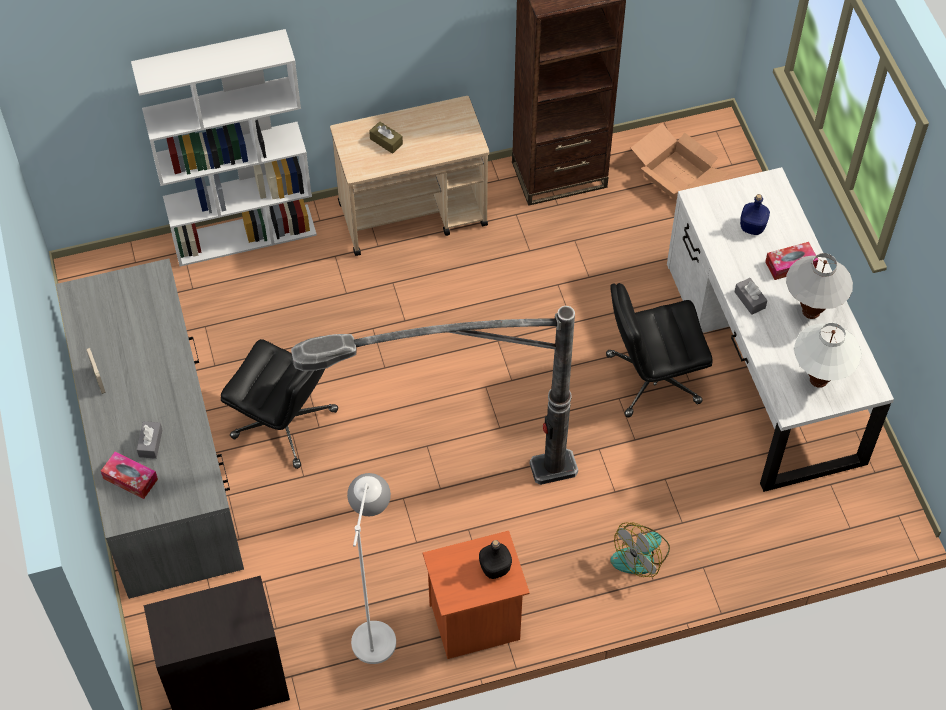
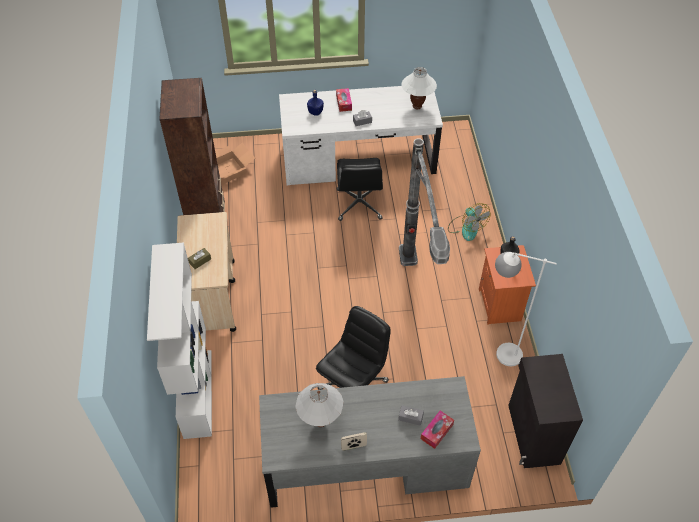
camera: 80 degrees left, 5 degrees down
white table lamp [786,253,853,319] -> white table lamp moved to [295,383,344,427]

